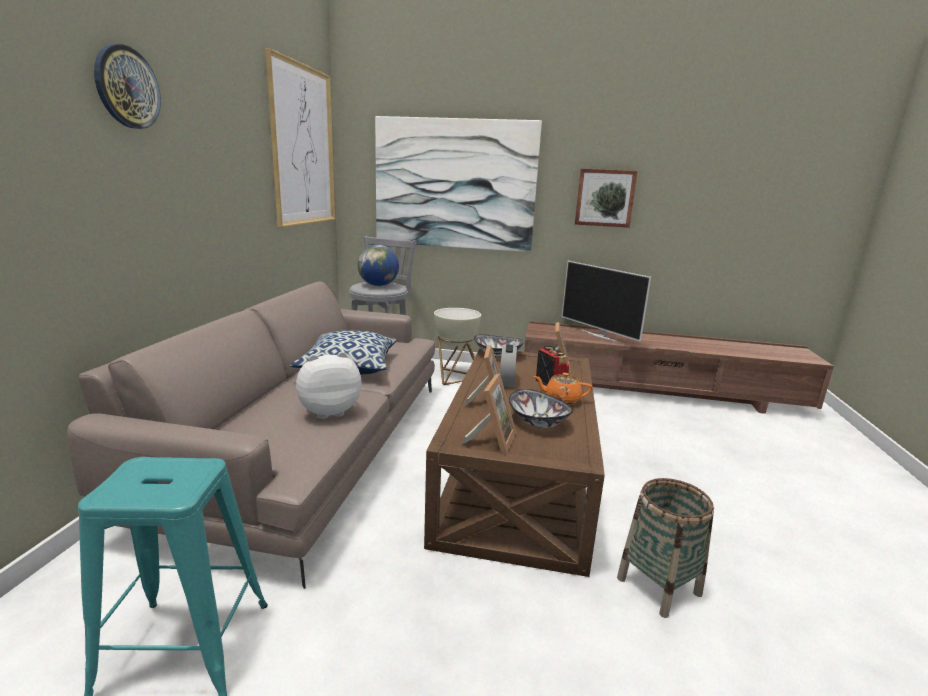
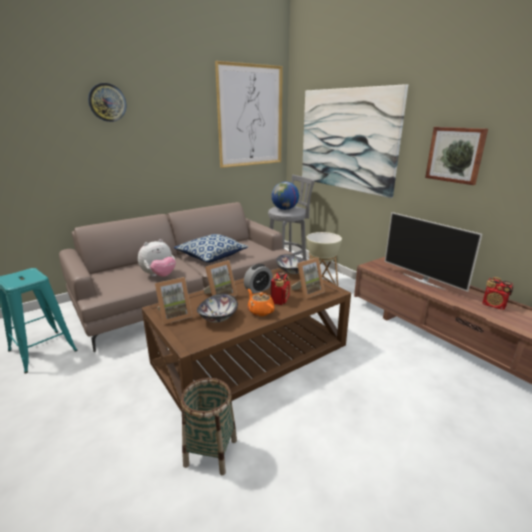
camera: 45 degrees right, 5 degrees up
plush toy [296,352,362,419] -> plush toy turned 120 degrees clockwise [138,239,176,277]
television [562,261,651,343] -> television turned 45 degrees counterclockwise [385,212,482,292]
none -> radio [482,277,514,310]

